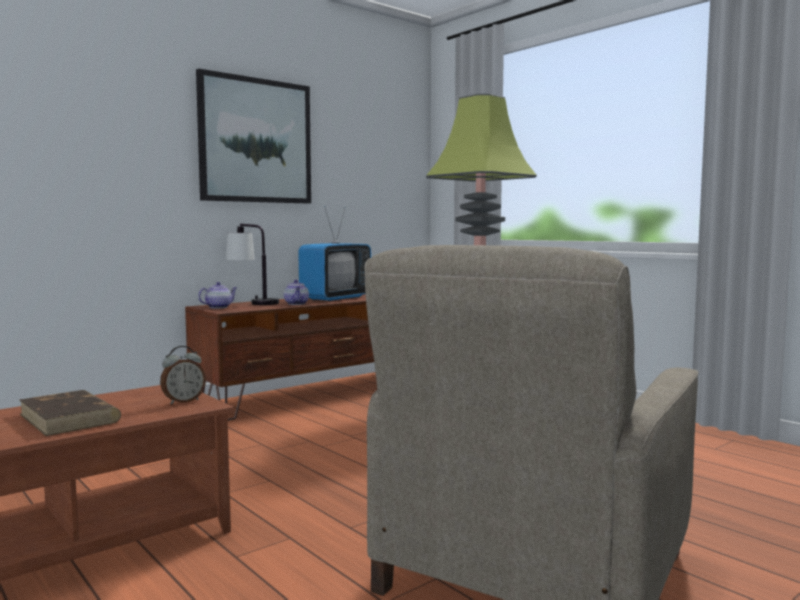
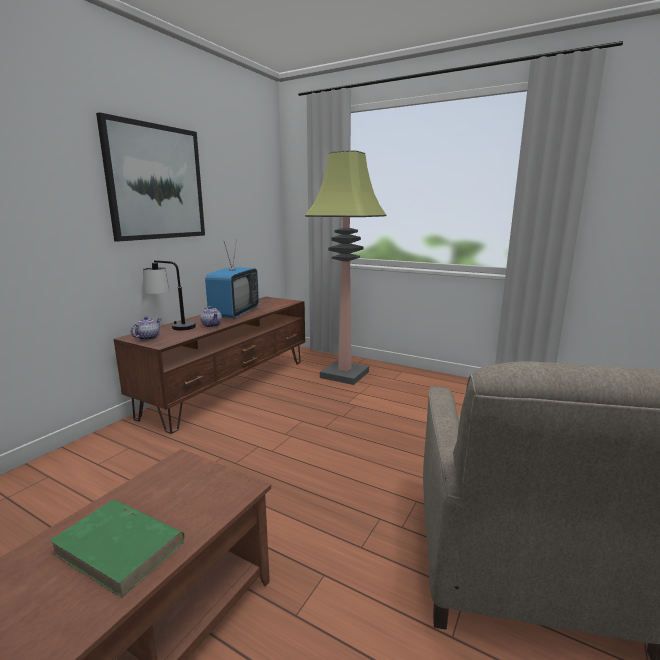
camera: 20 degrees left, 10 degrees up
brown book [19,390,121,436] -> green book [49,500,185,598]
alarm clock [160,346,206,404] -> none

